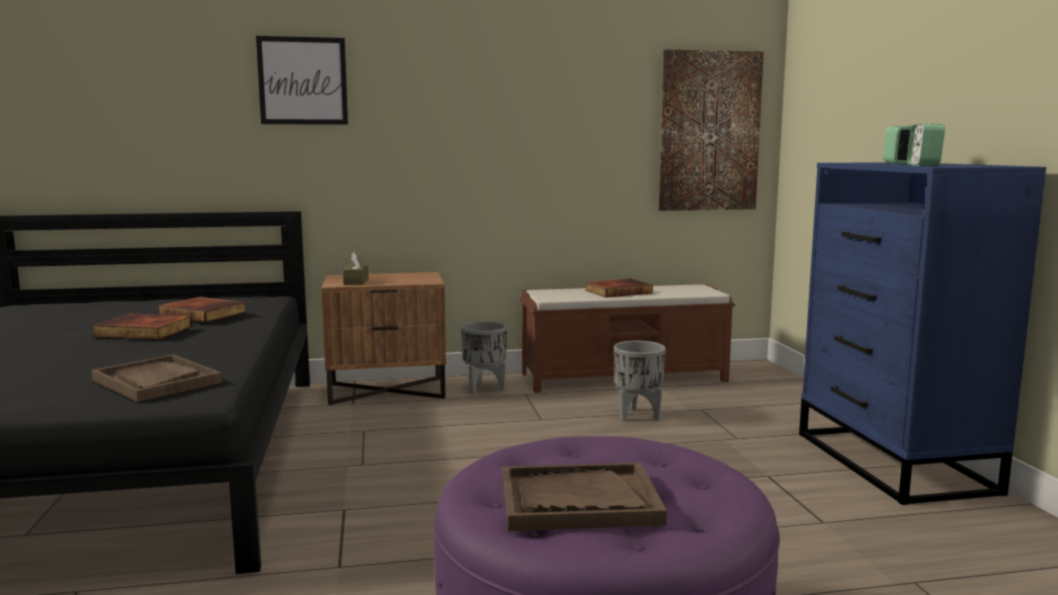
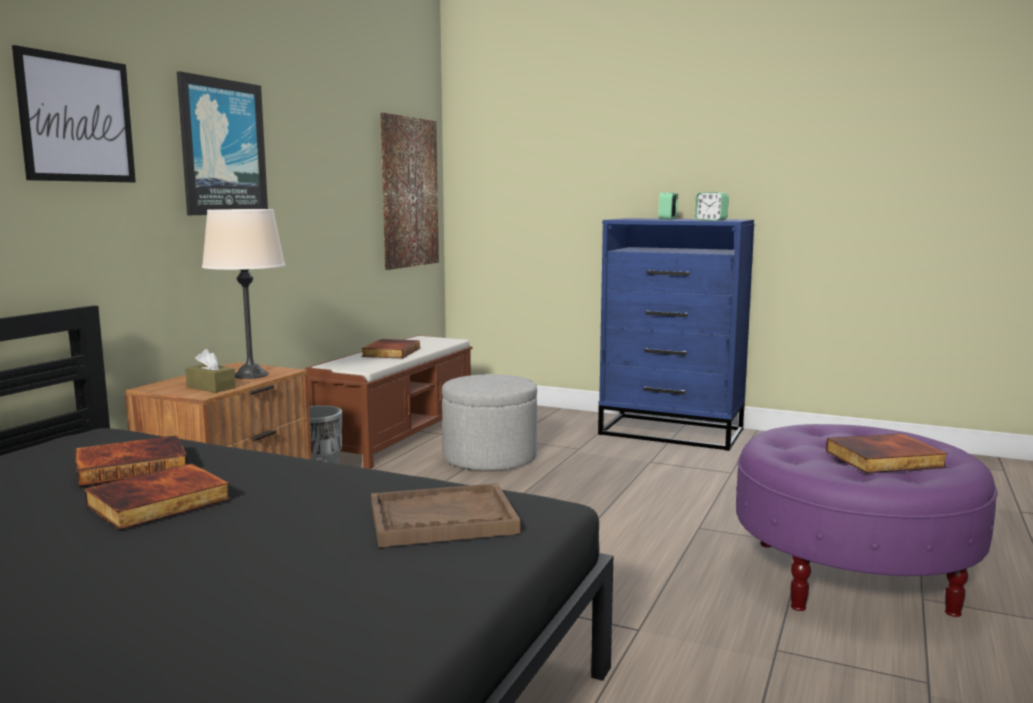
camera: 55 degrees left, 0 degrees up
brown tray [503,463,667,531] -> book [826,434,948,473]
grey planter [614,341,666,421] -> grey ottoman [442,374,537,470]
none -> picture [177,71,268,215]
none -> beige table lamp [202,209,285,379]

